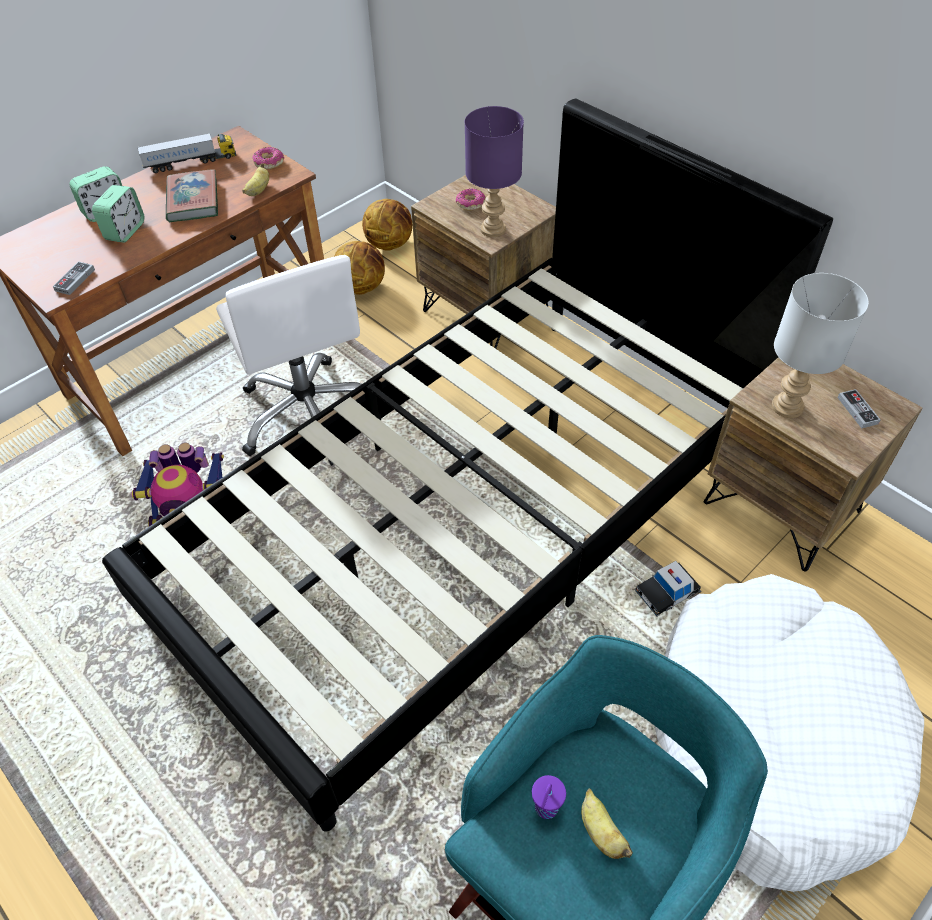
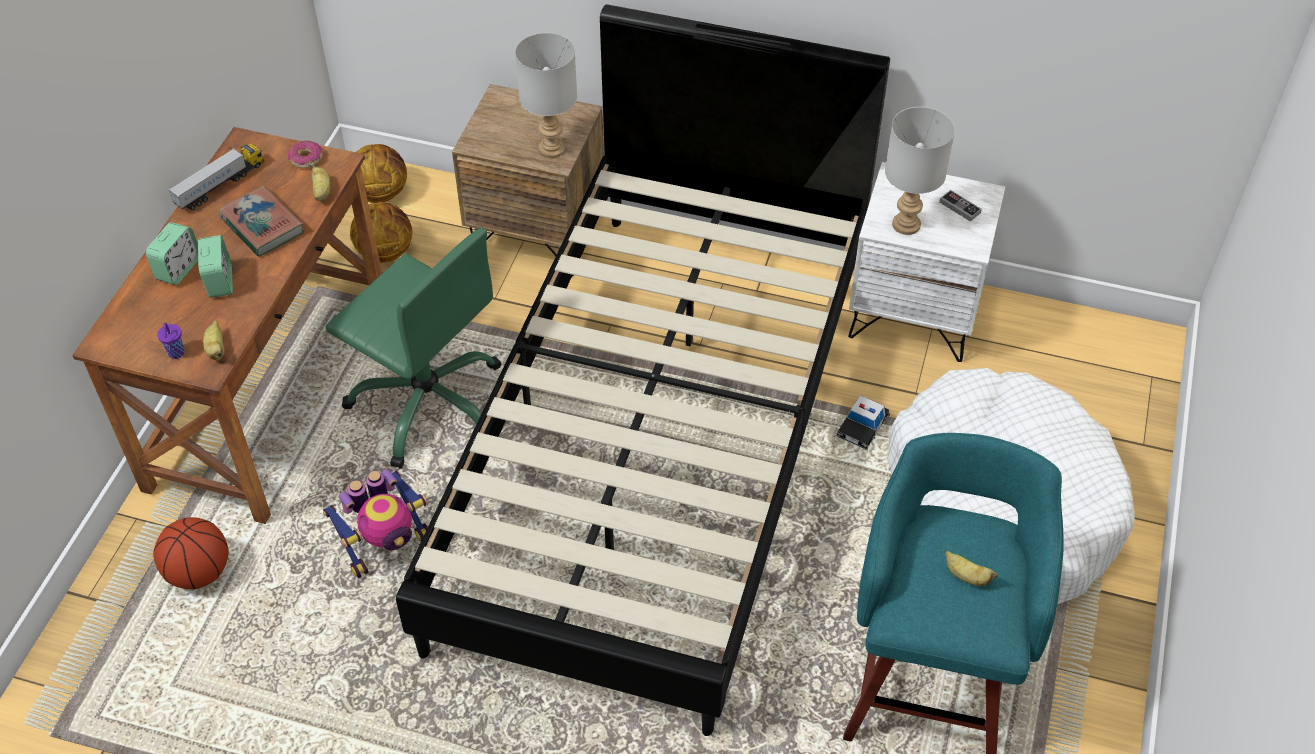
camera: 30 degrees left, 0 degrees up
game controller [53,261,95,295] -> banana [203,320,225,360]
white office chair [216,255,361,466] -> green office chair [326,228,501,469]
donut [456,188,485,211] -> none
purple table lamp [465,106,524,237] -> grey table lamp [515,32,577,158]
purple cup [532,775,566,819] -> purple cup moved to [157,322,185,359]
brown nightstand [704,357,922,572] -> white nightstand [848,162,1005,362]
none -> basketball [153,517,229,589]

